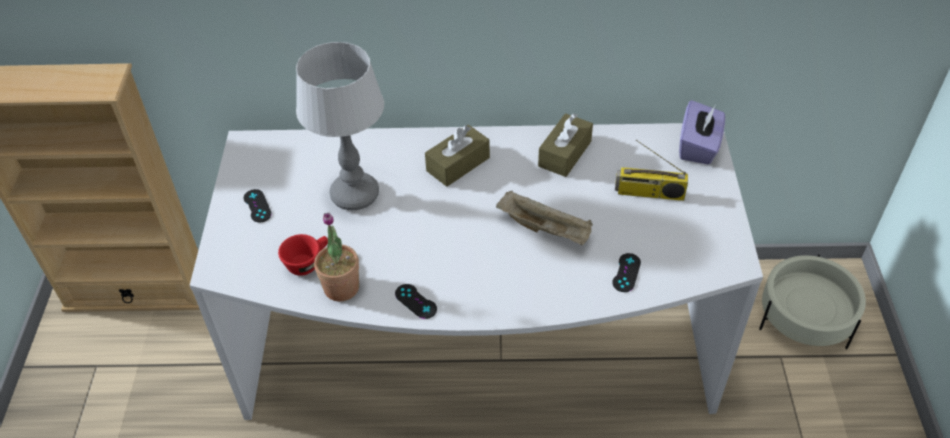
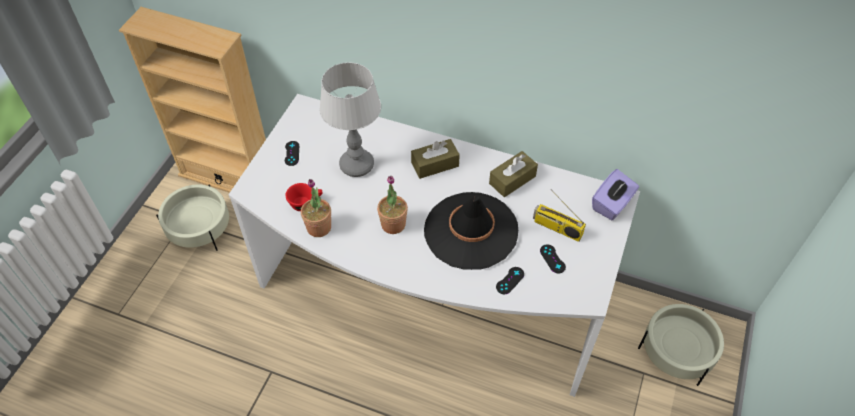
camera: 20 degrees right, 5 degrees up
black game controller [395,284,437,319] -> black game controller moved to [540,244,566,273]
beige tray [496,191,593,245] -> black hat [424,192,518,270]
none -> beige planter [156,184,229,251]
none -> potted plant [377,176,408,234]

